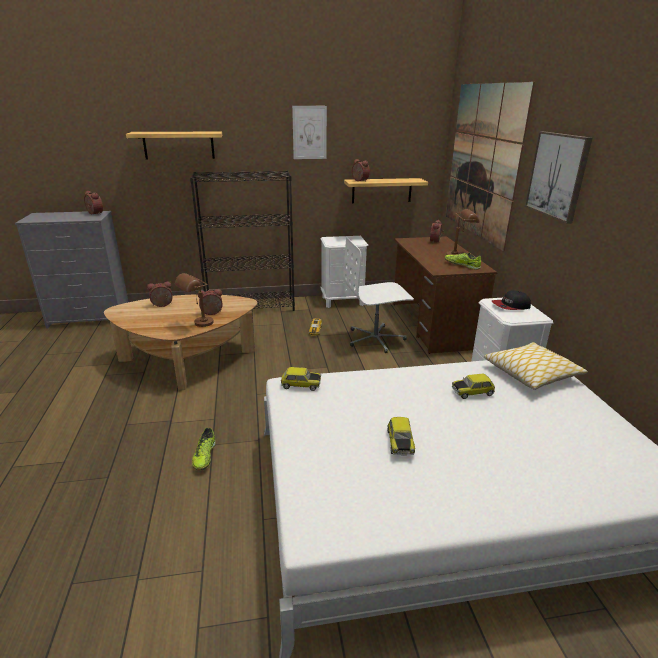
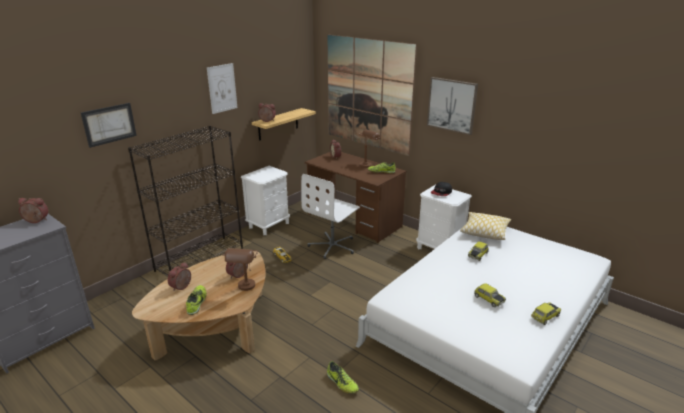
camera: 40 degrees left, 0 degrees up
shelf [126,132,222,160] -> picture [81,103,137,148]
toy car [281,367,321,391] -> toy car moved to [531,303,561,325]
none -> shoe [186,285,207,315]

